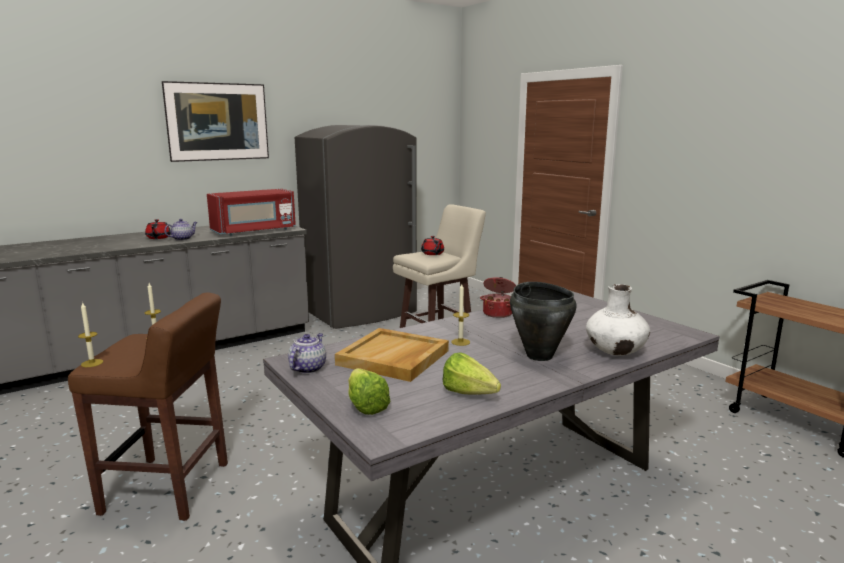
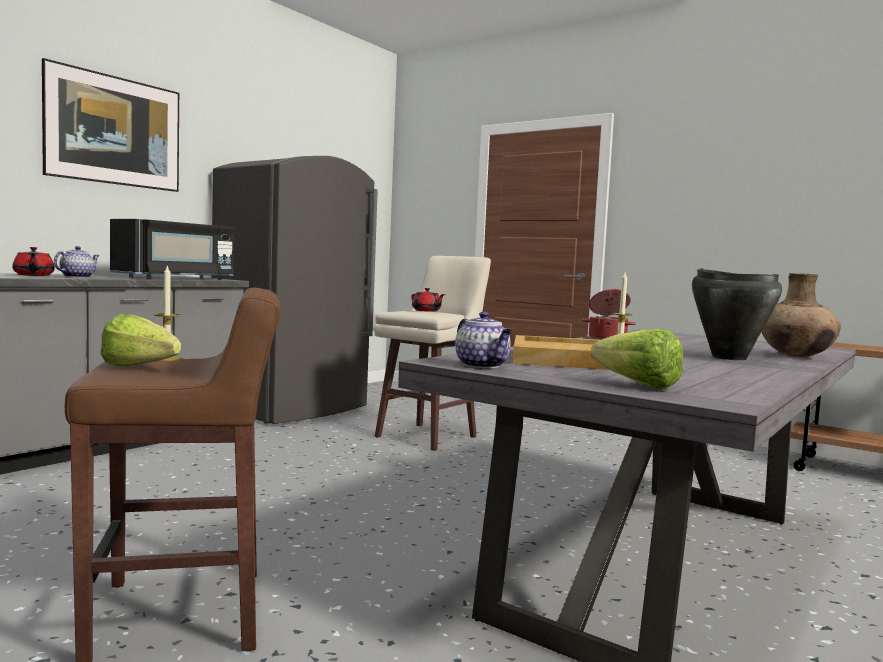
camera: 20 degrees left, 10 degrees down
candle [78,302,103,367] -> none
red microwave [207,189,296,236] -> black microwave [110,219,234,280]
teapot [288,333,326,374] -> teapot turned 150 degrees clockwise [455,312,512,368]
lettuce [443,352,501,395] -> lettuce moved to [100,314,181,366]
white vase [586,284,650,356] -> brown vase [762,273,841,357]

